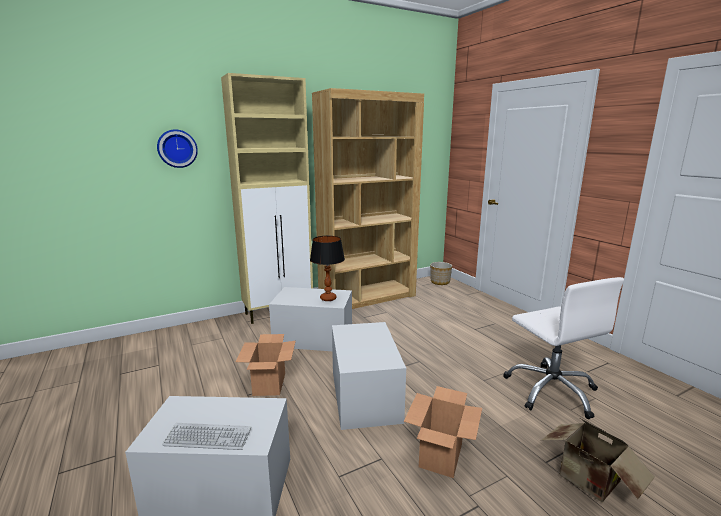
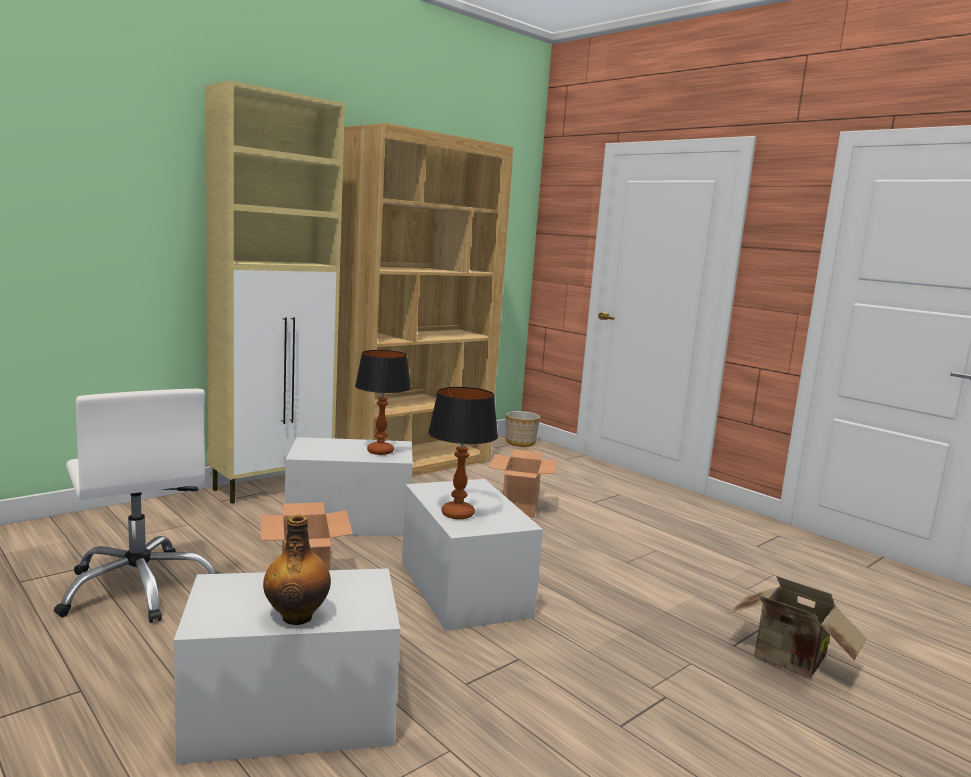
camera: 15 degrees left, 5 degrees down
wall clock [157,129,198,168] -> none
keyboard [162,423,251,450] -> bottle [263,515,331,625]
cardboard box [404,386,482,478] -> cardboard box moved to [489,449,557,518]
white office chair [503,277,624,419] -> white office chair moved to [54,389,221,623]
none -> table lamp [428,387,498,519]

